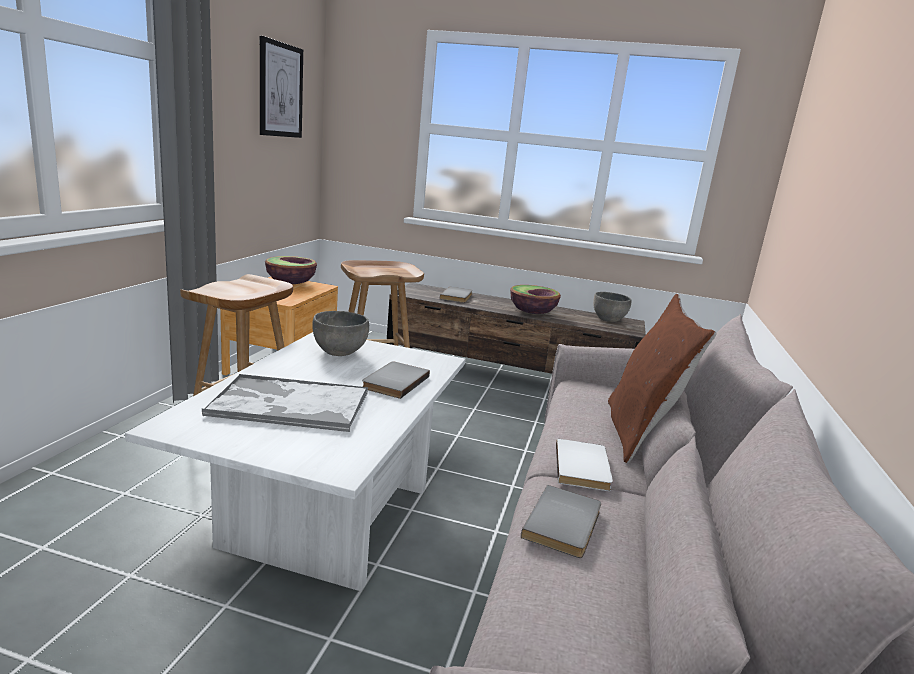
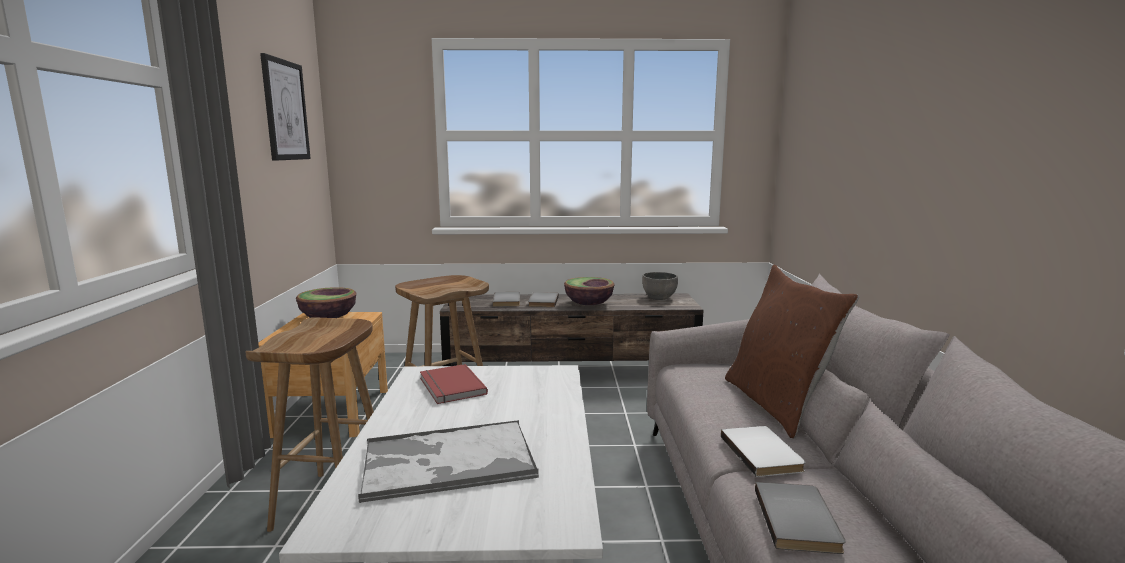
camera: 15 degrees left, 5 degrees down
grey bowl [312,311,369,356] -> red book [420,364,488,404]
grey book [362,362,430,399] -> grey book moved to [528,292,559,307]

